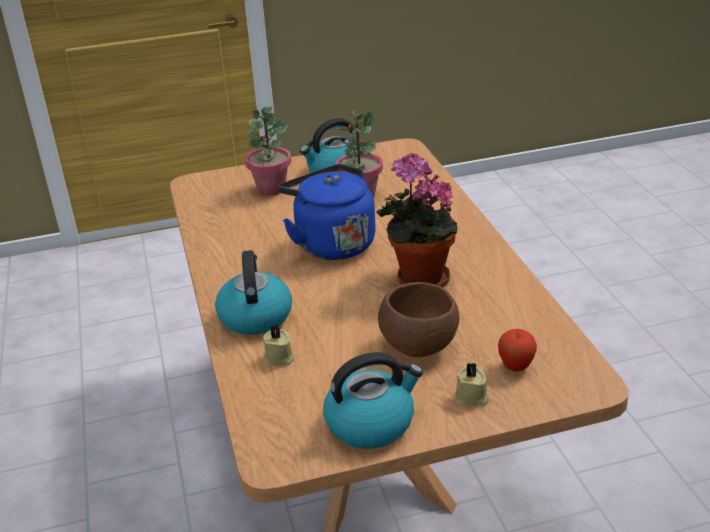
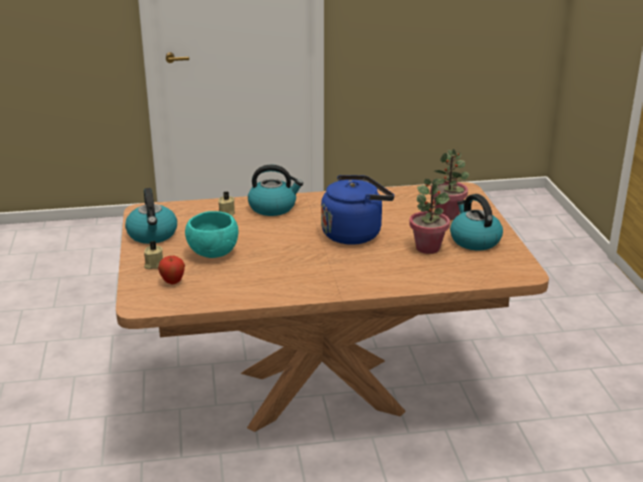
camera: 95 degrees right, 5 degrees down
potted plant [376,153,458,287] -> none
brown bowl [378,282,459,357] -> turquoise bowl [185,211,238,258]

